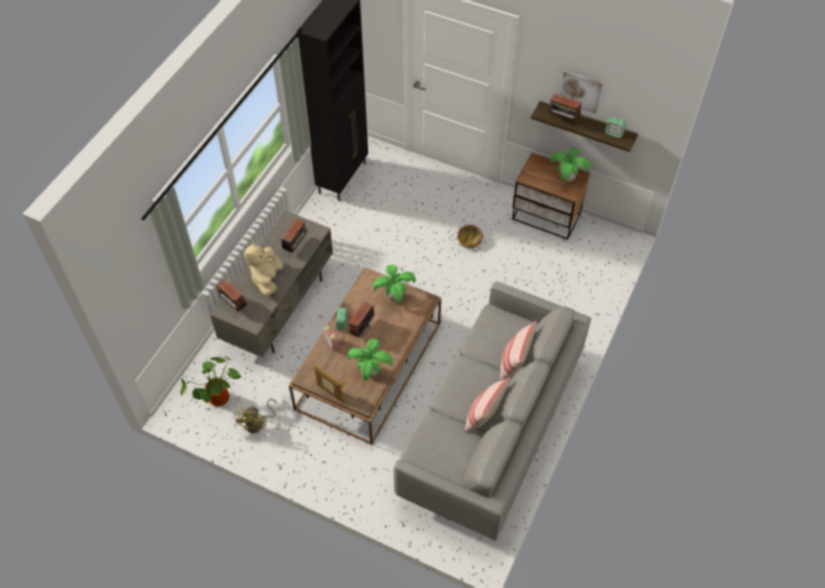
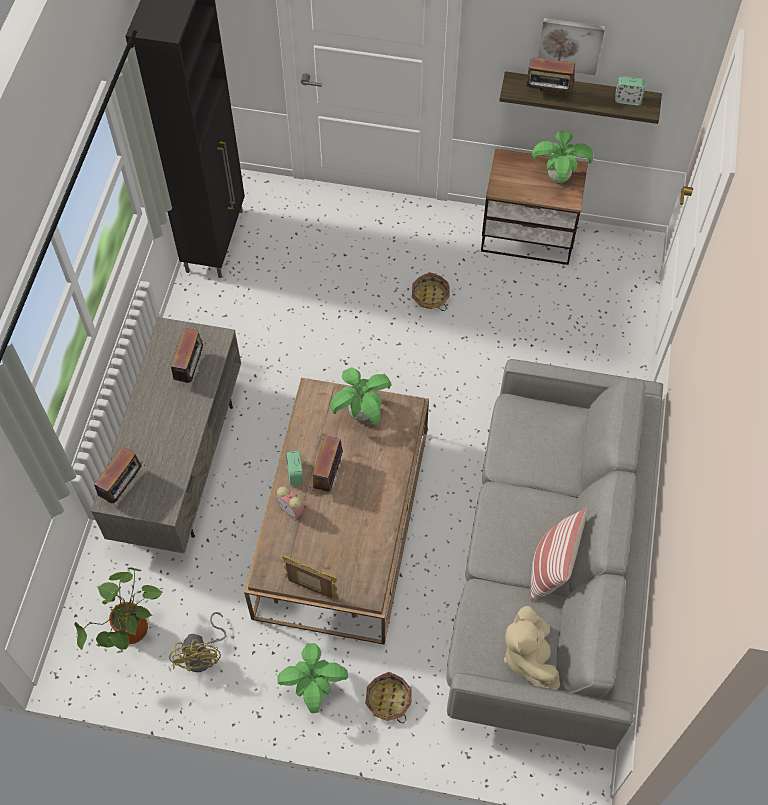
camera: 15 degrees left, 5 degrees up
radio [217,278,247,313] -> radio turned 90 degrees counterclockwise [94,446,145,503]
beige plush toy [244,241,283,296] -> beige plush toy moved to [504,606,560,690]
potted plant [348,338,393,380] -> potted plant moved to [277,643,348,713]
pillow [500,321,537,381] -> none
none -> basket [365,672,411,723]

